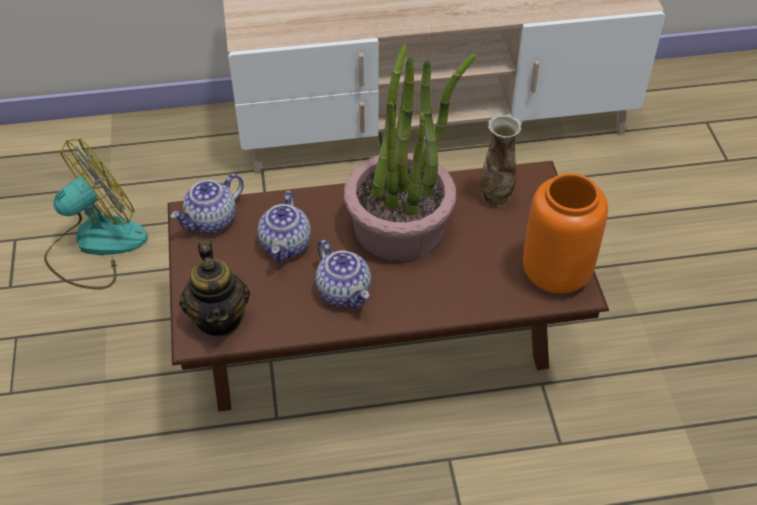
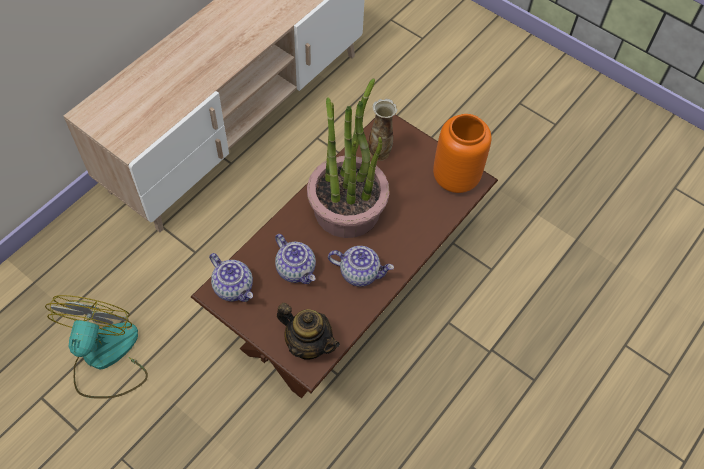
camera: 45 degrees left, 10 degrees up
teapot [171,174,244,233] -> teapot turned 45 degrees counterclockwise [209,253,253,302]

